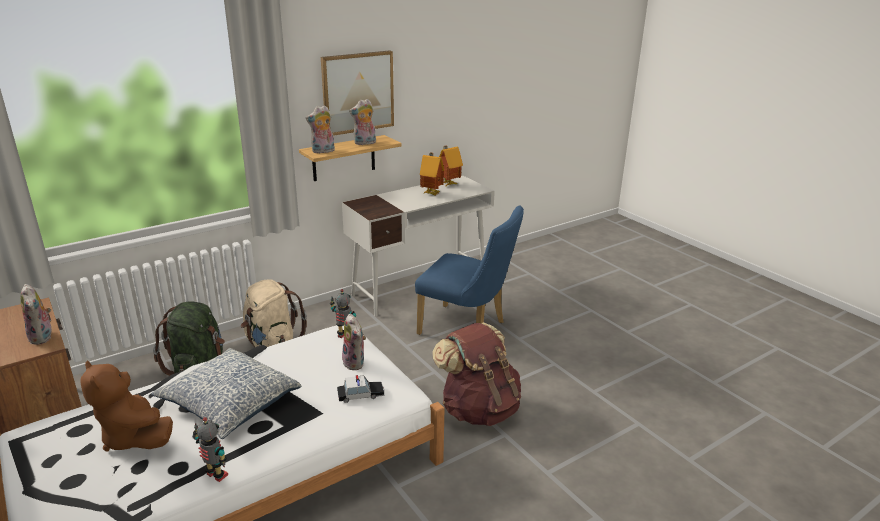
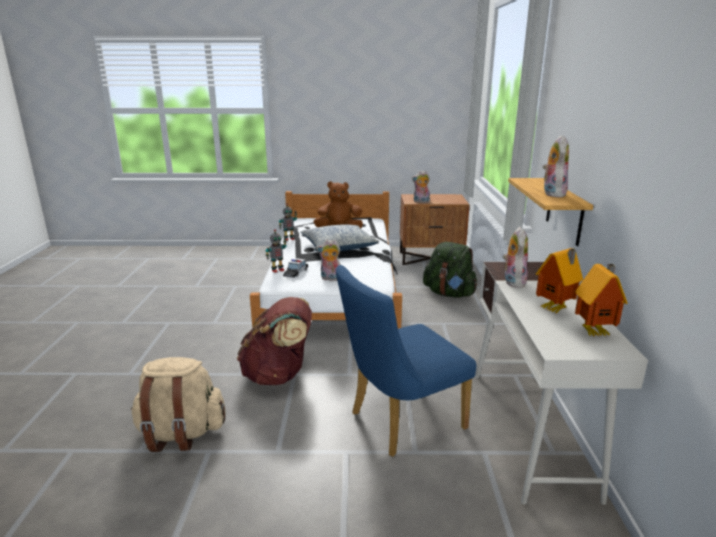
camera: 125 degrees right, 5 degrees down
beige backpack [241,279,307,347] -> beige backpack moved to [131,357,226,452]
plush toy [306,105,335,153] -> plush toy moved to [503,227,528,288]
picture [321,50,394,136] -> none
toy robot [330,289,356,338] -> toy robot moved to [266,229,287,273]

